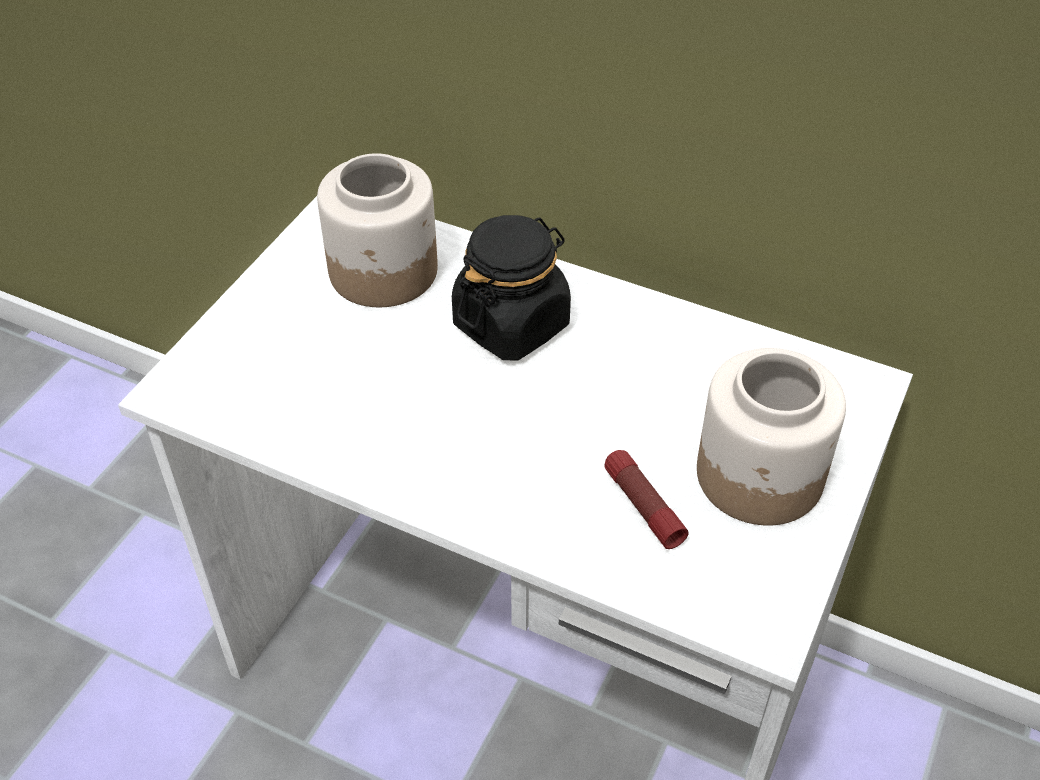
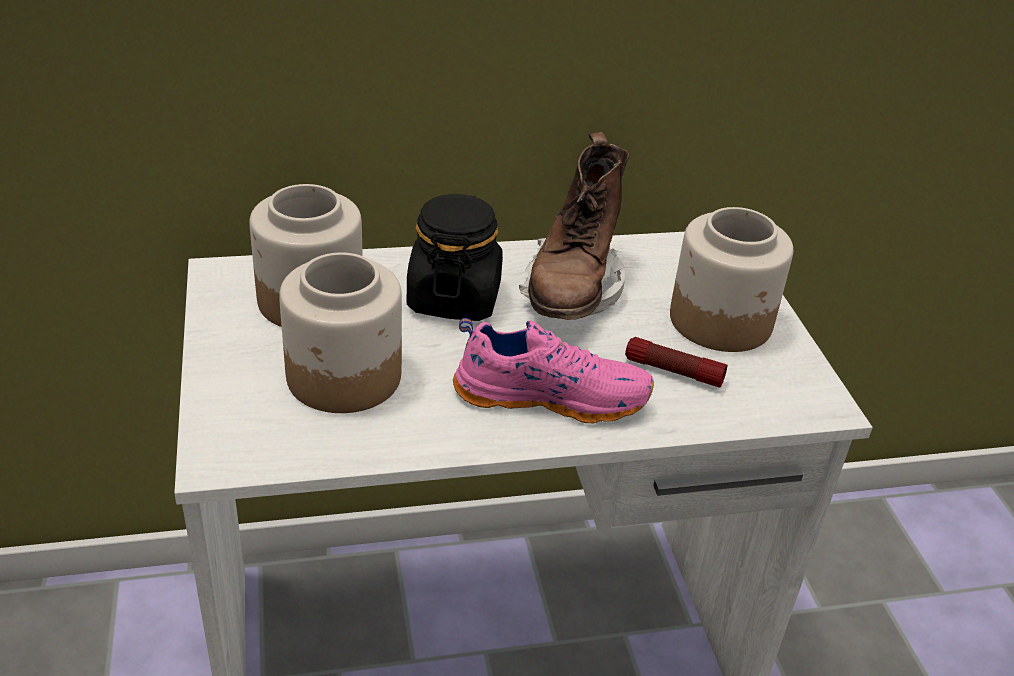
camera: 40 degrees left, 10 degrees down
none -> jar [279,253,402,413]
none -> pink shoe [453,318,654,423]
none -> brown boot [519,132,629,320]

